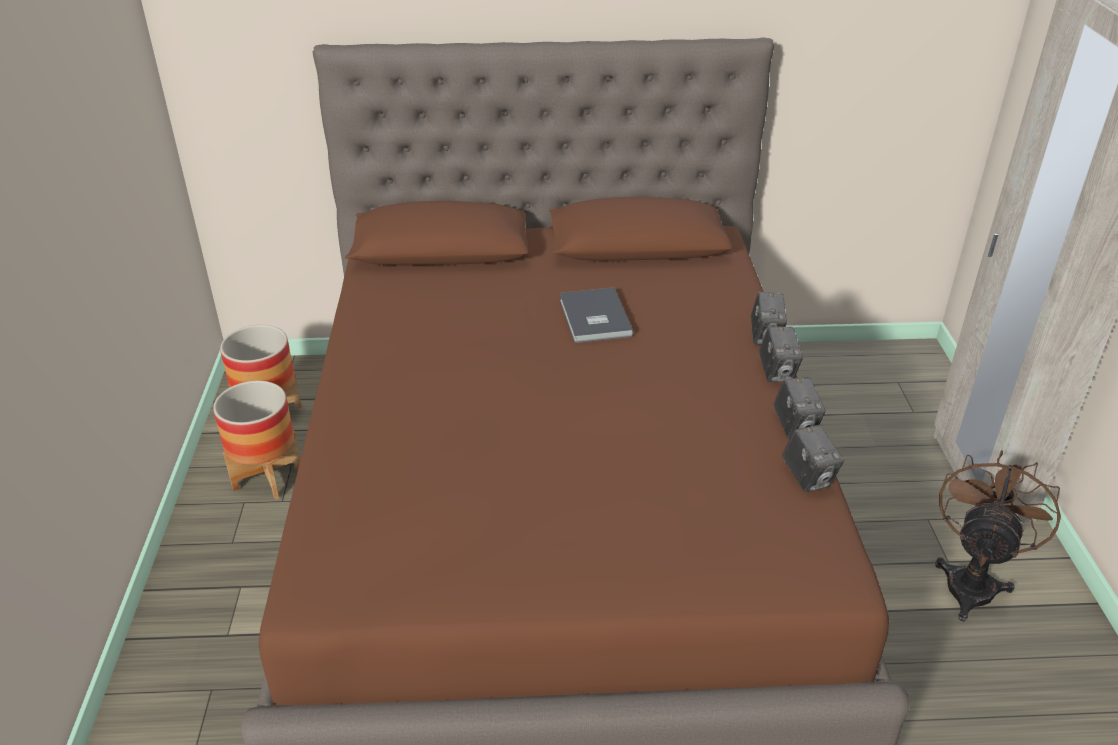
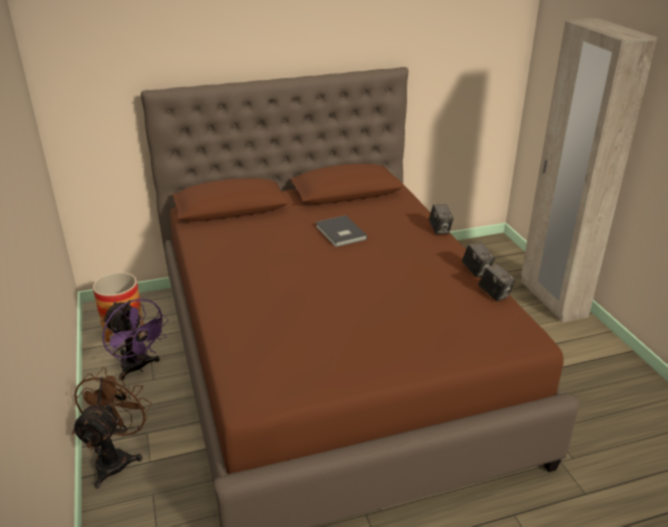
camera: 15 degrees left, 5 degrees down
planter [213,381,300,500] -> purple fan [102,298,169,380]
camera [759,326,803,382] -> none
brown fan [935,450,1061,621] -> brown fan moved to [72,367,152,489]

